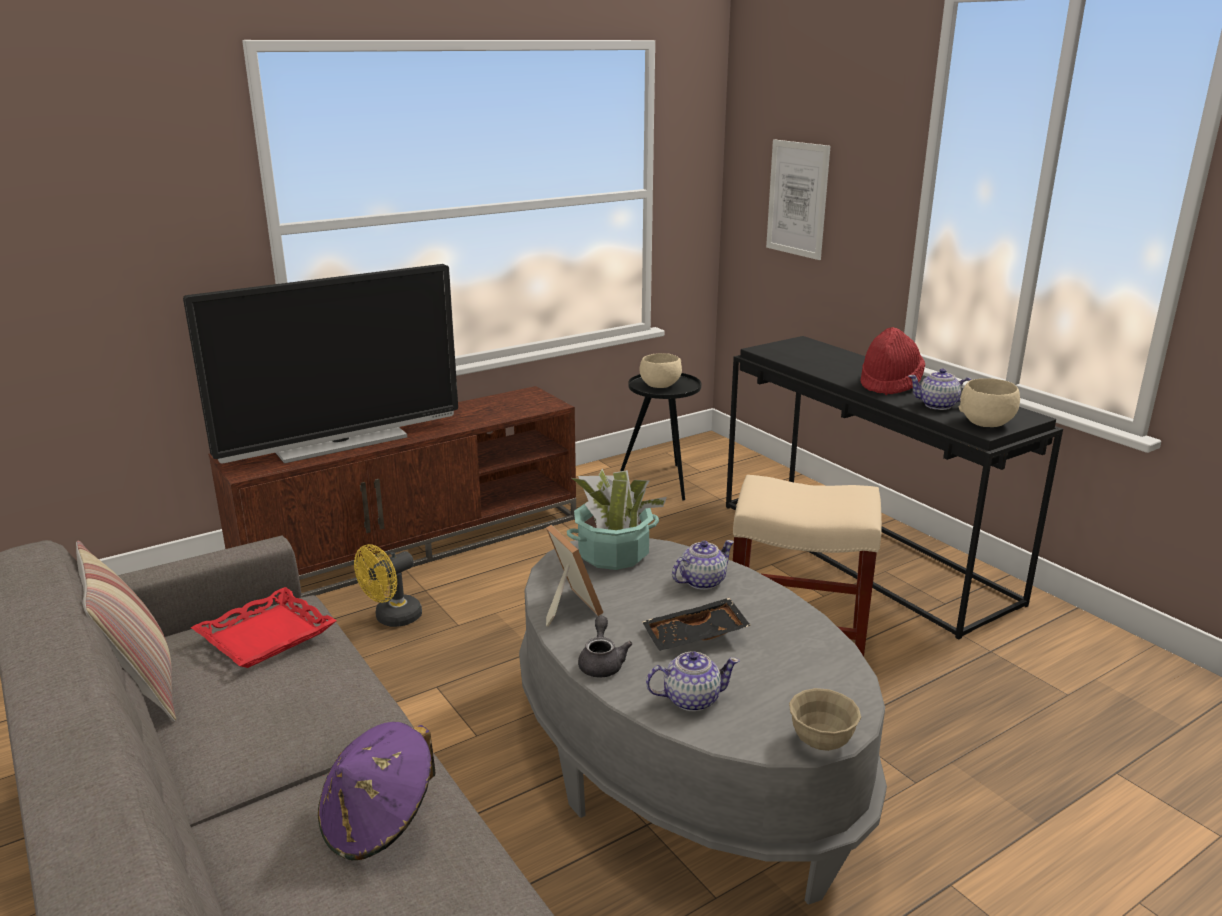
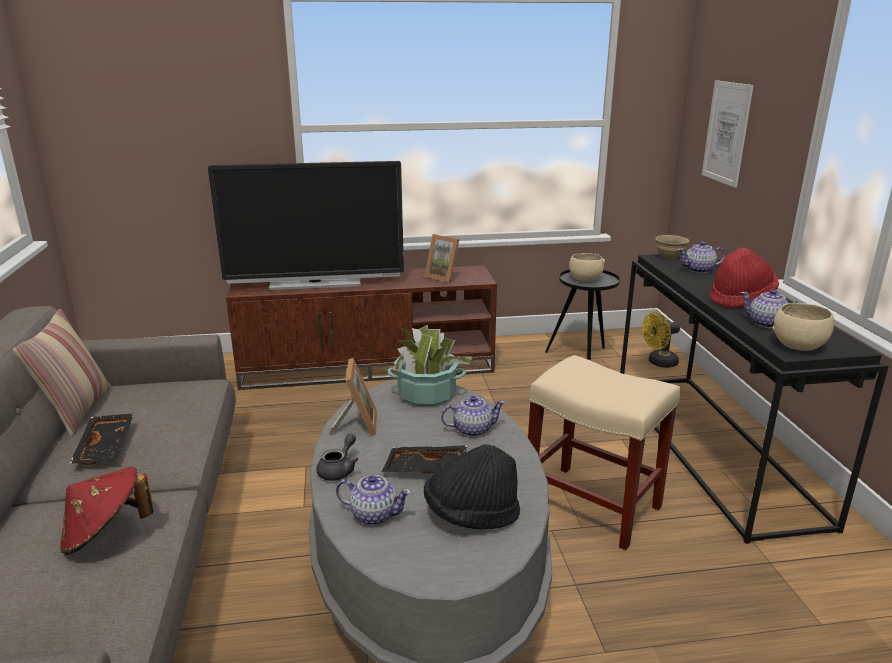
camera: 25 degrees right, 0 degrees up
red tray [191,587,337,668] -> none
purple hat [318,722,436,861] -> red hat [60,467,154,555]
yellow fan [354,544,422,627] -> yellow fan moved to [642,312,680,368]
beige bowl [789,688,861,751] -> beige bowl moved to [655,235,689,259]
none -> black tray [70,413,134,465]
none -> picture frame [424,234,459,283]
none -> black hat [424,444,520,530]
none -> teapot [677,241,725,273]

